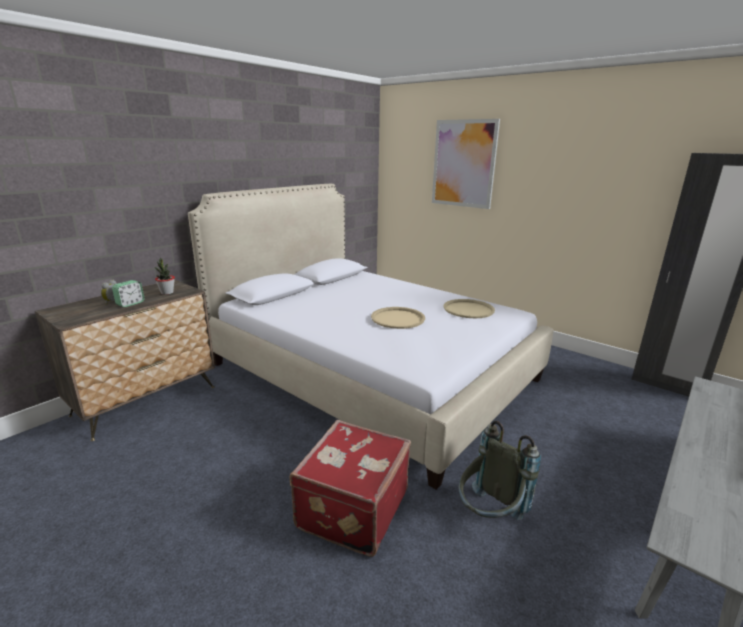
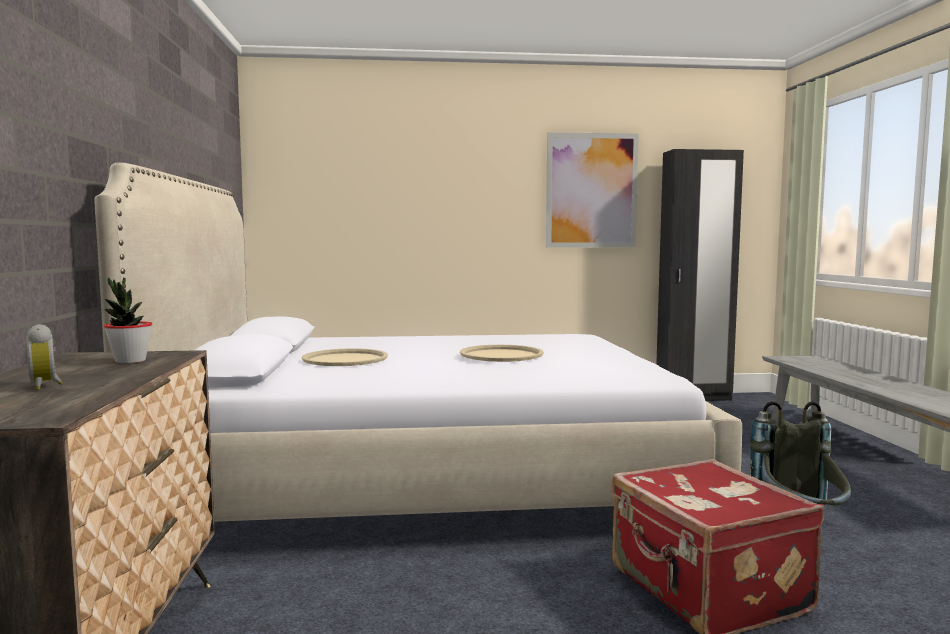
camera: 45 degrees left, 15 degrees down
alarm clock [112,280,144,307] -> none
picture [432,119,500,209] -> picture moved to [546,132,639,247]
beige tray [444,299,495,318] -> beige tray moved to [302,348,388,366]

